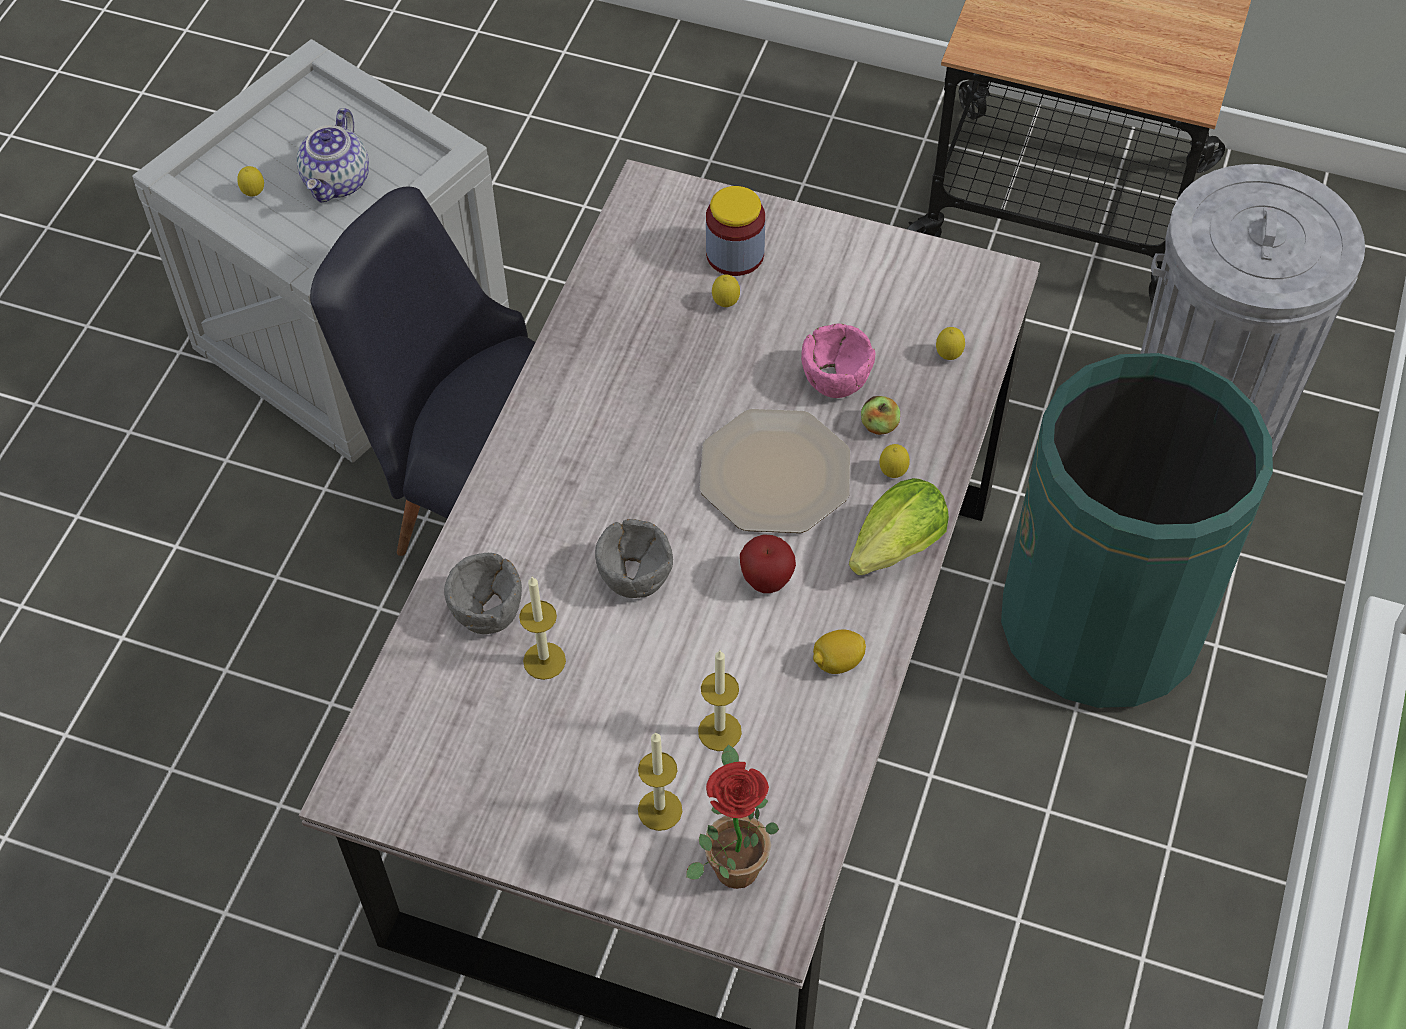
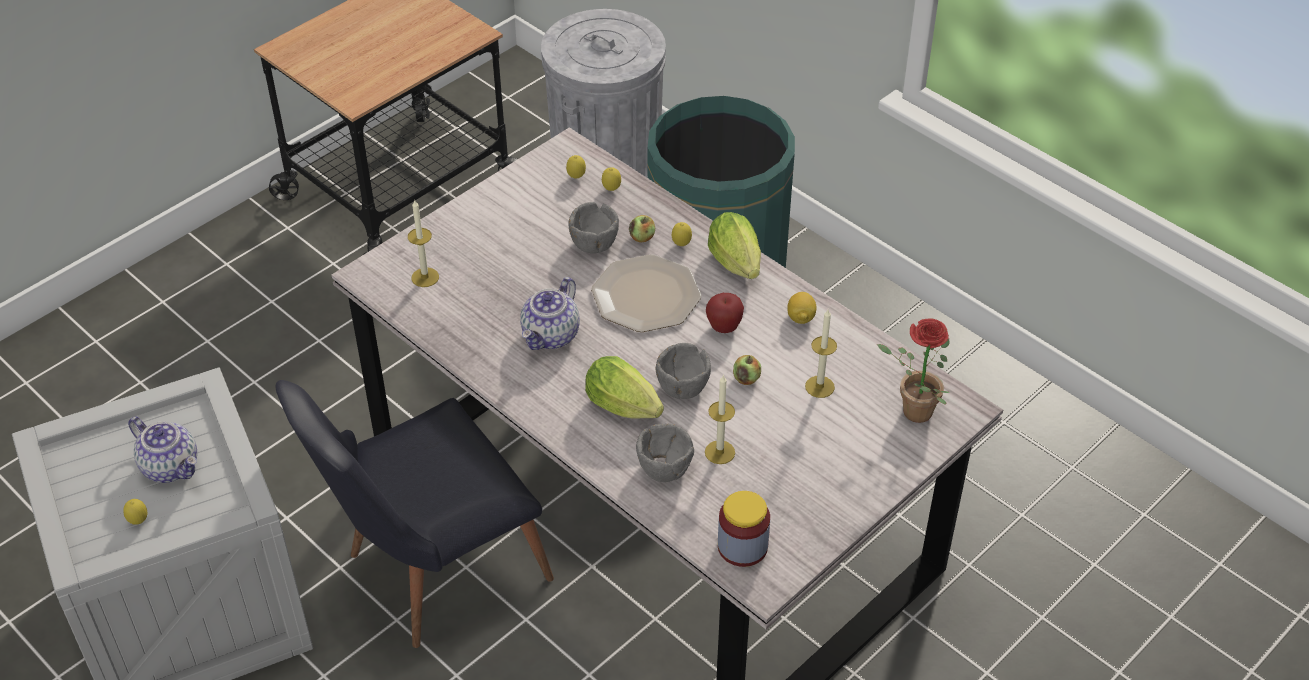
camera: 65 degrees left, 10 degrees down
candle [638,732,682,831] -> candle moved to [408,199,439,287]
jar [706,186,765,276] -> jar moved to [718,491,770,567]
lemon [712,275,740,307] -> lemon moved to [566,155,586,179]
pink bowl [801,324,875,398] -> grey bowl [569,202,619,254]
none -> teapot [520,277,580,350]
none -> lettuce [585,356,664,419]
none -> apple [733,355,761,385]

